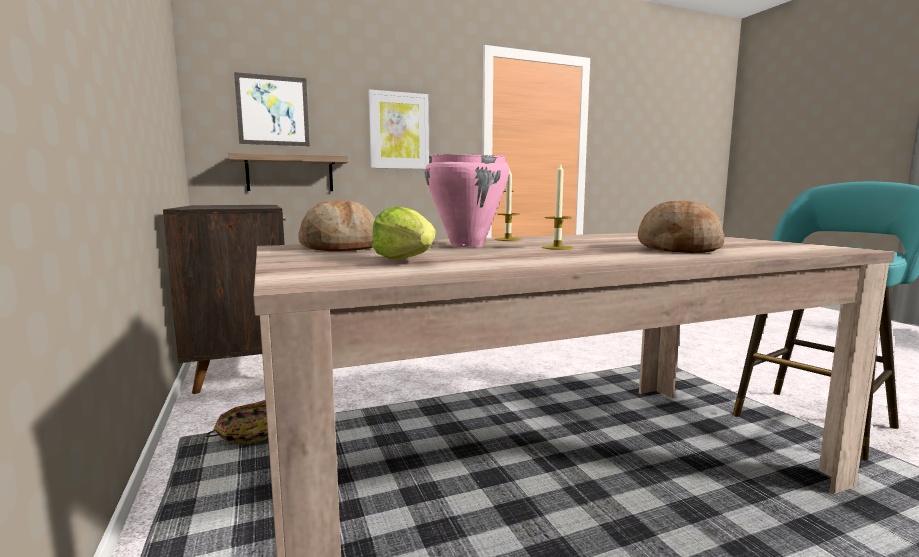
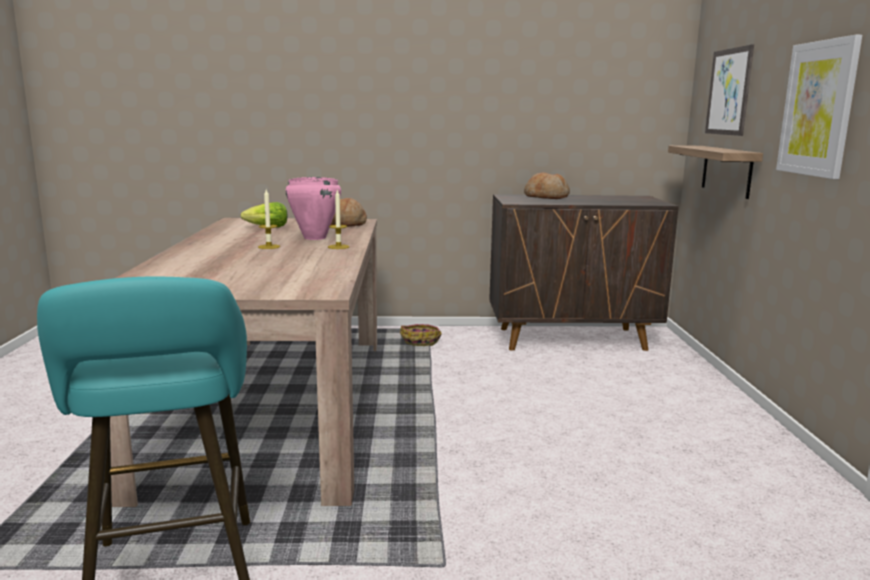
camera: 110 degrees right, 5 degrees up
bread [638,201,725,253] -> bread moved to [524,172,570,199]

